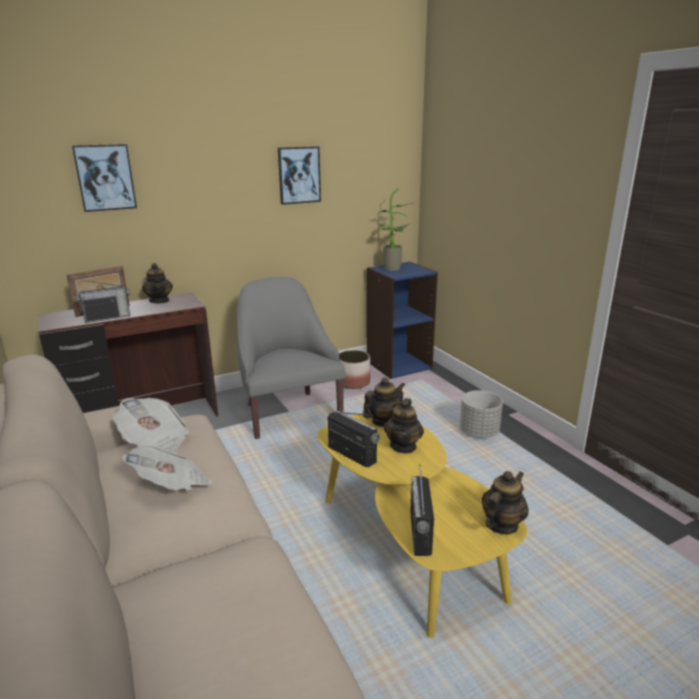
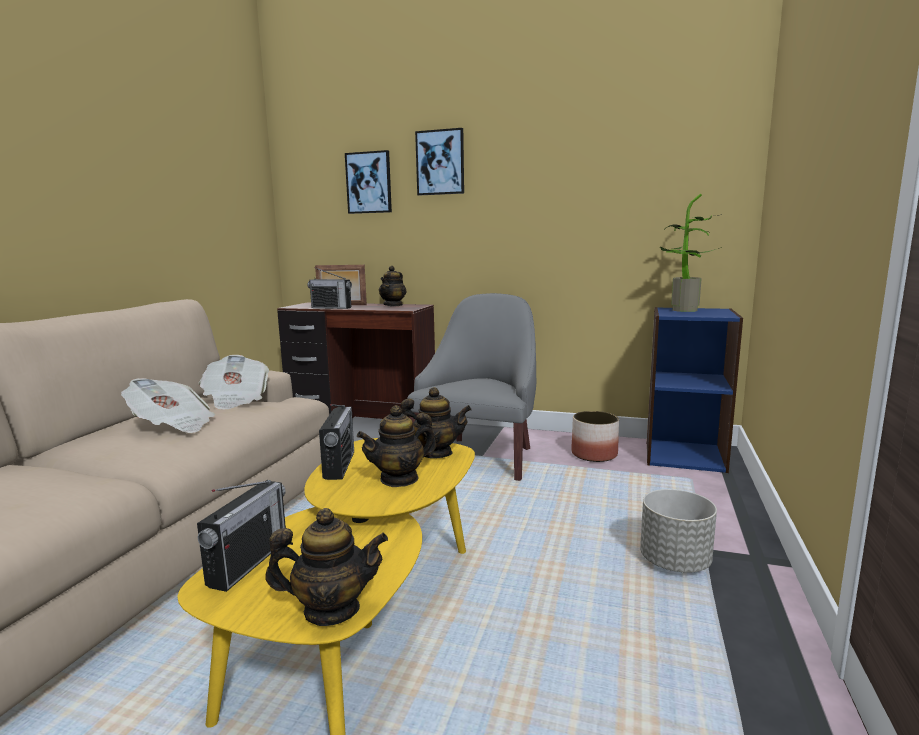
camera: 45 degrees right, 10 degrees down
picture [278,146,321,205] -> picture moved to [415,128,464,196]
radio [410,464,434,556] -> radio turned 150 degrees clockwise [197,480,286,592]

